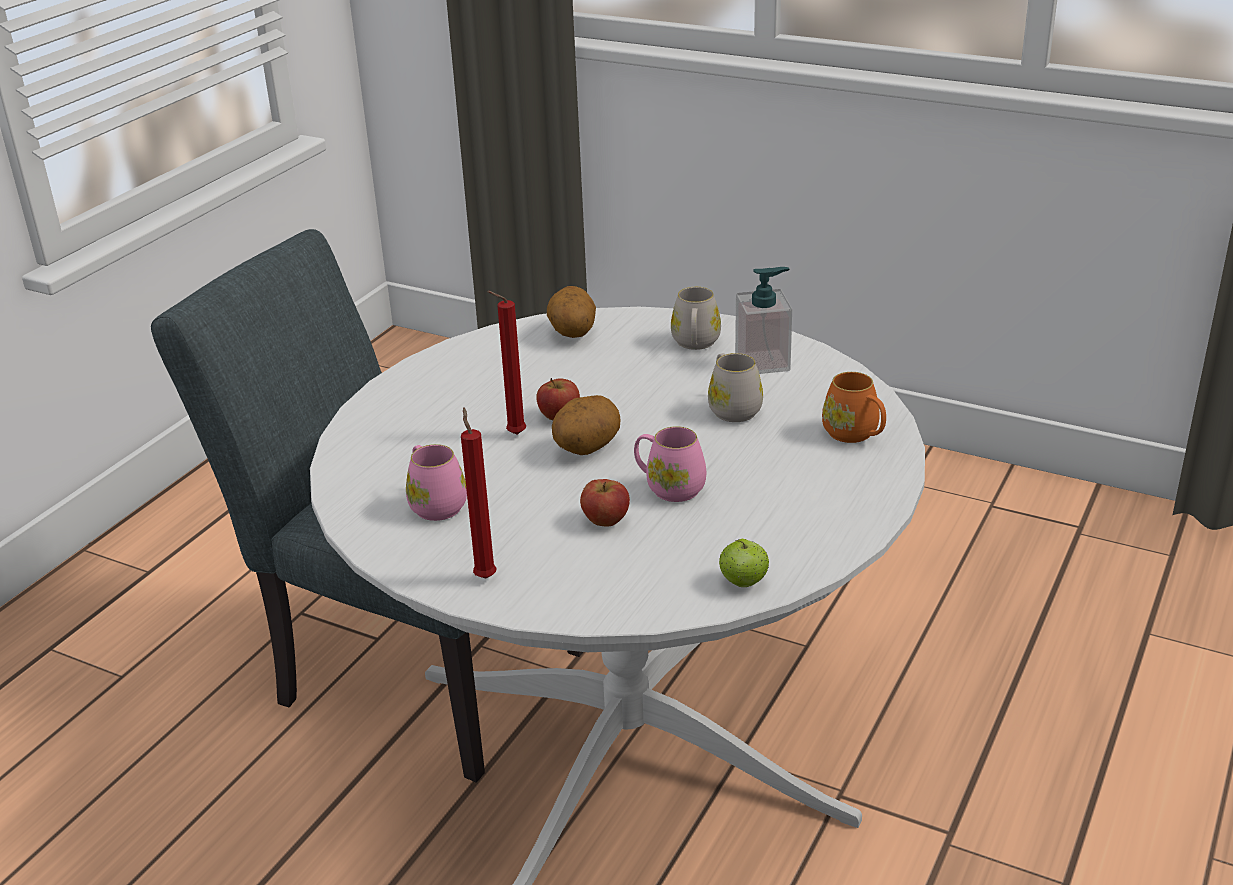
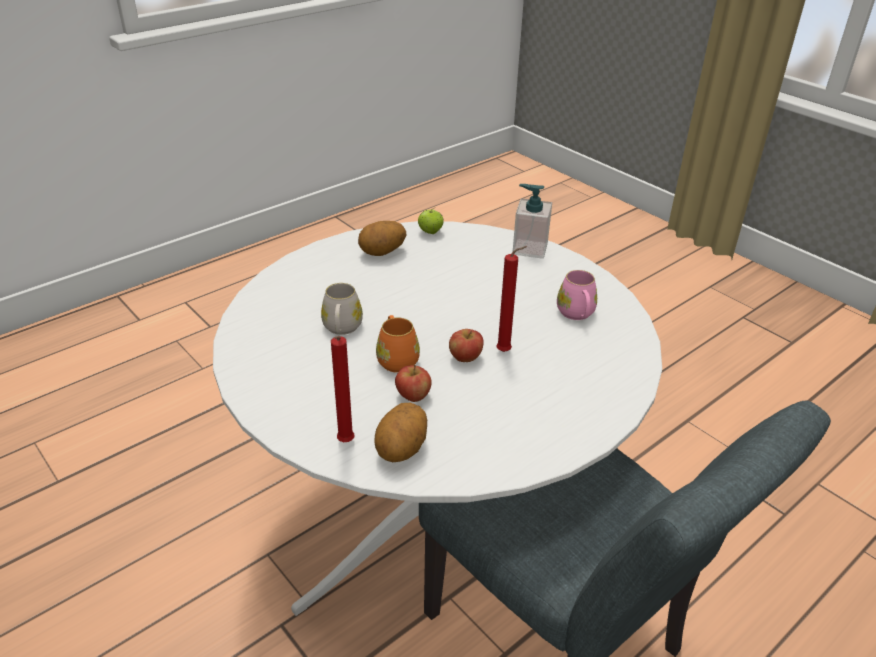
camera: 160 degrees left, 5 degrees up
red candle [461,407,496,579] -> red candle moved to [331,336,355,442]
potato [552,395,620,455] -> potato moved to [358,221,407,256]
apple [580,479,630,526] -> apple moved to [395,365,432,402]
pink mug [634,426,706,502] -> none
white mug [671,287,721,350] -> none
soap dispenser [735,267,793,374] -> soap dispenser moved to [513,184,552,259]
orange mug [822,372,886,443] -> orange mug moved to [376,315,420,373]

